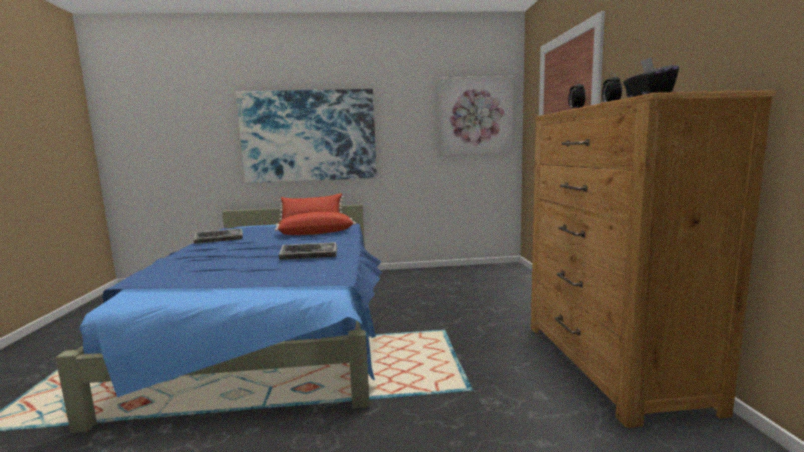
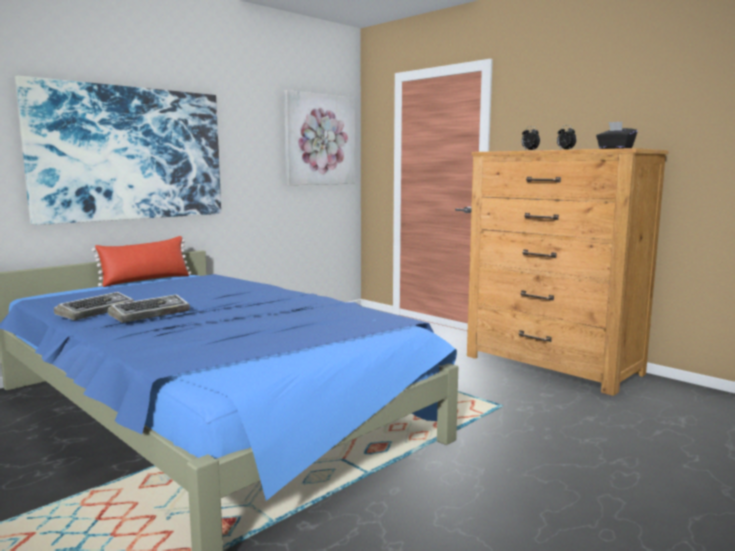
camera: 40 degrees left, 0 degrees up
red pillow [274,212,356,235] -> none
keyboard [279,242,337,260] -> keyboard moved to [108,294,190,323]

